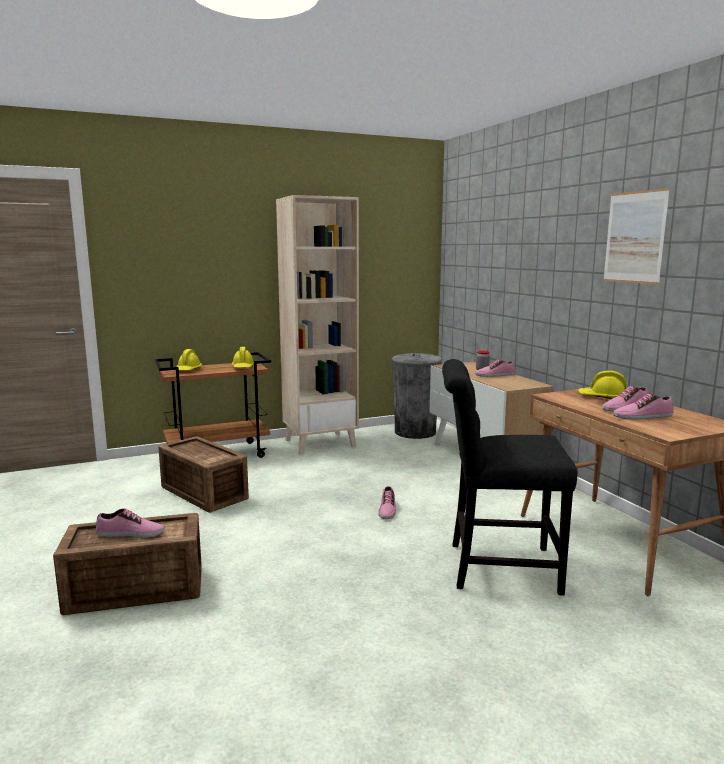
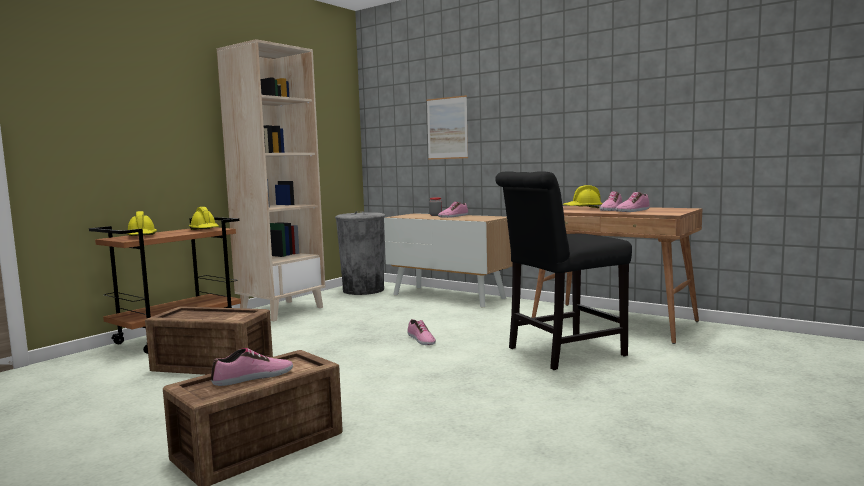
camera: 30 degrees left, 5 degrees down
picture [603,188,670,284] -> picture moved to [427,95,468,160]

